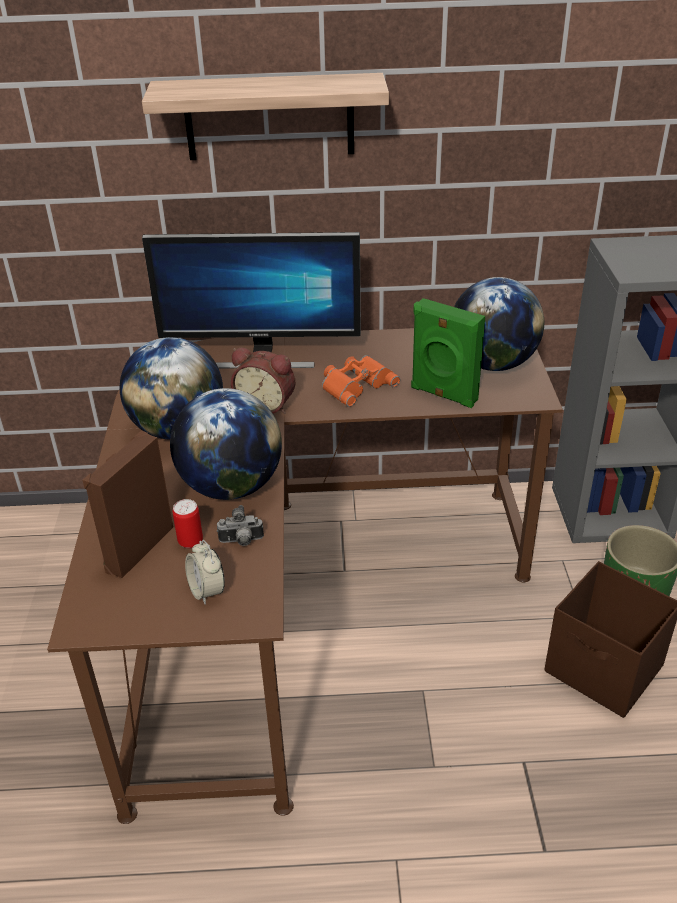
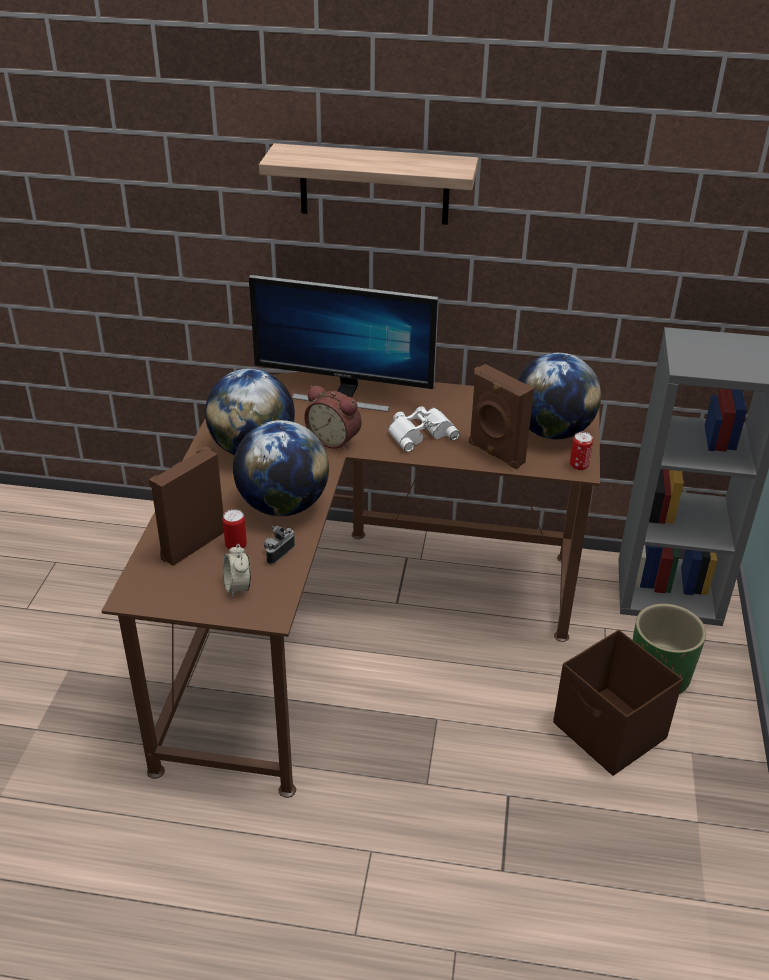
camera: 10 degrees right, 0 degrees up
camera [217,505,264,546] -> camera turned 120 degrees clockwise [264,526,295,564]
orange binoculars [322,355,400,407] -> white binoculars [388,406,460,452]
green speaker [411,298,485,408] -> brown speaker [469,364,534,469]
none -> can [570,432,593,470]

